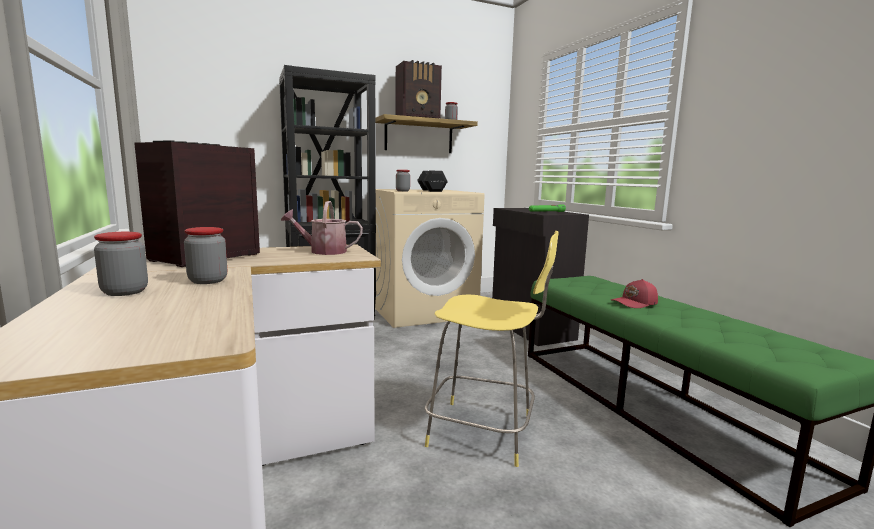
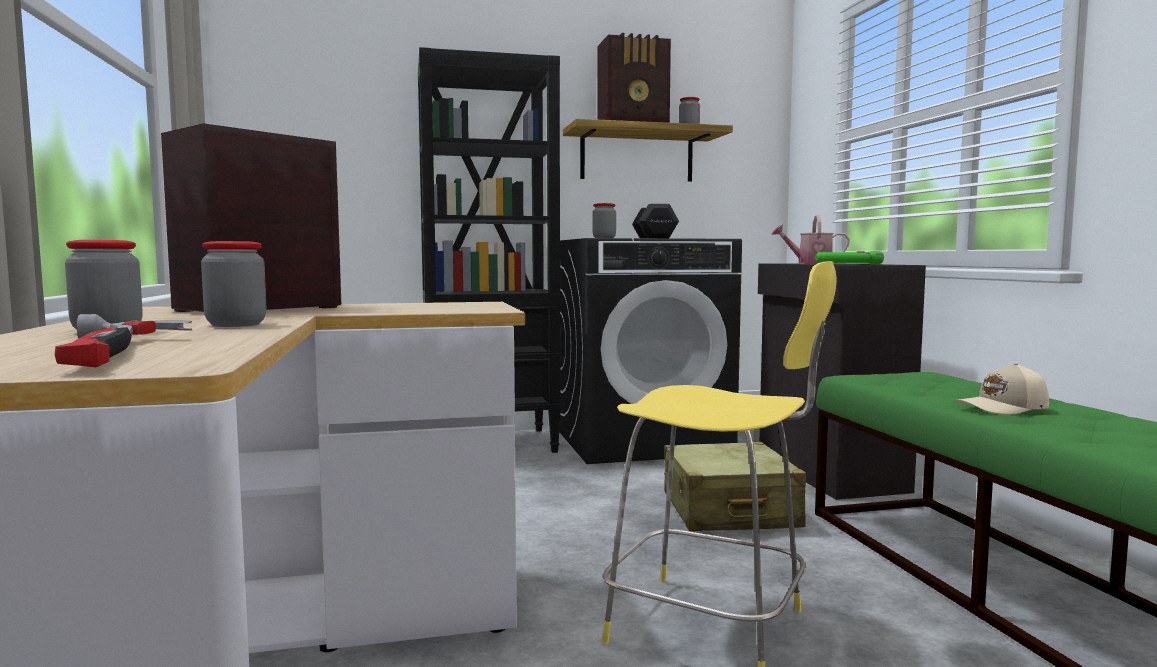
camera: 10 degrees right, 5 degrees down
watering can [281,201,363,255] -> watering can moved to [771,215,850,263]
beige washing machine [375,189,485,328] -> black washing machine [559,238,742,464]
red cap [611,279,658,308] -> beige cap [955,363,1049,415]
none -> hammer [55,314,192,367]
none -> beige suitcase [664,442,806,531]

